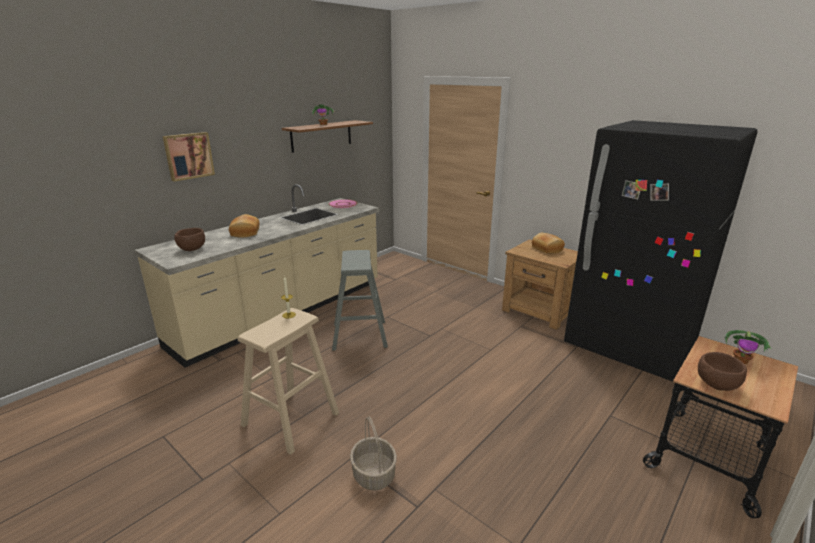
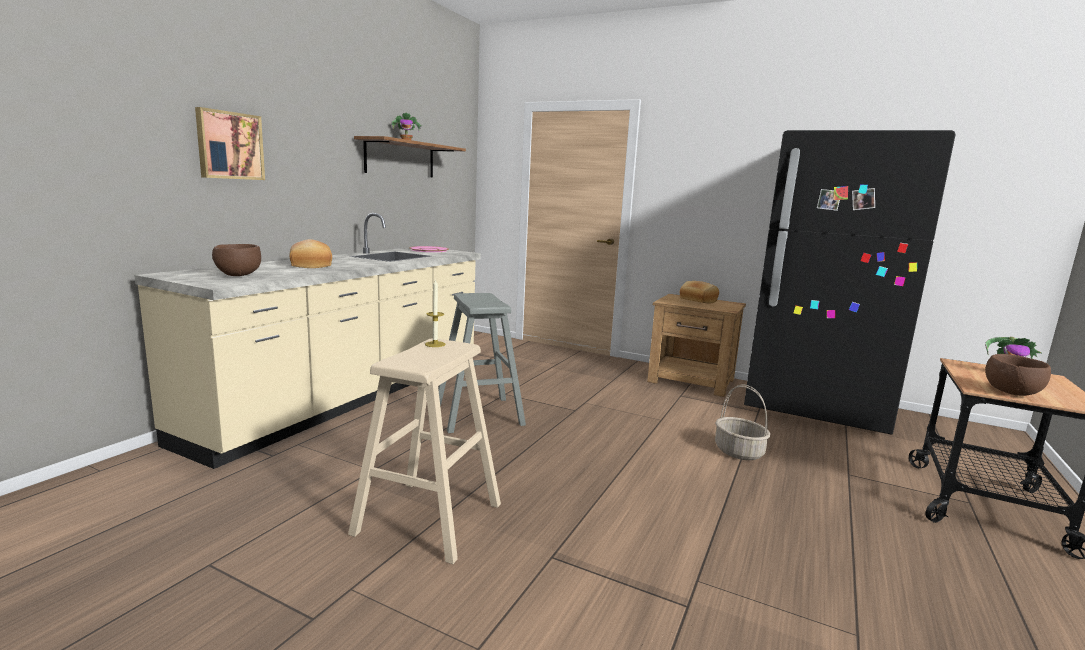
camera: 15 degrees left, 10 degrees down
basket [350,417,397,491] -> basket moved to [715,384,770,460]

